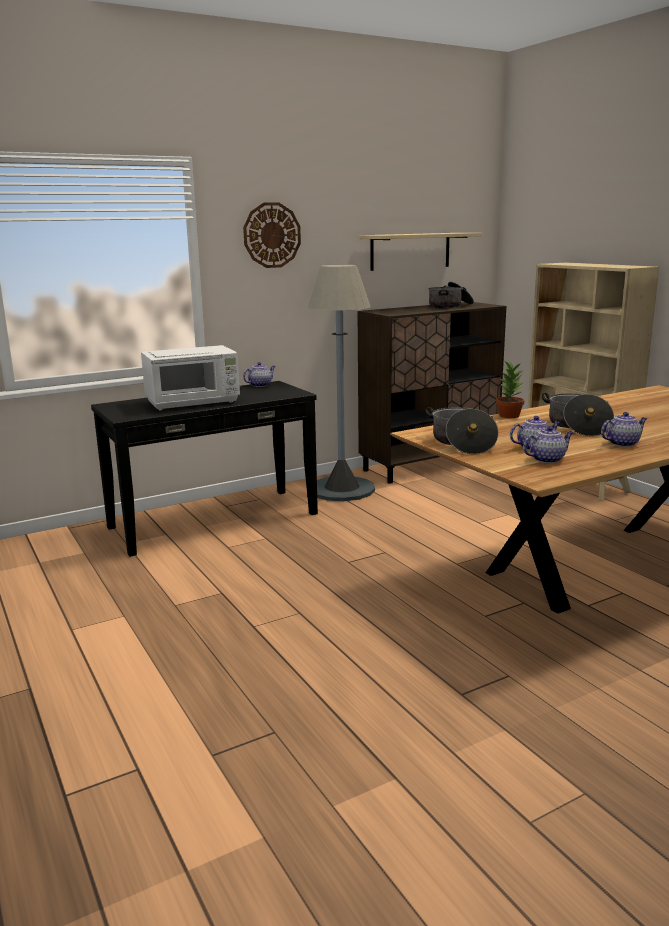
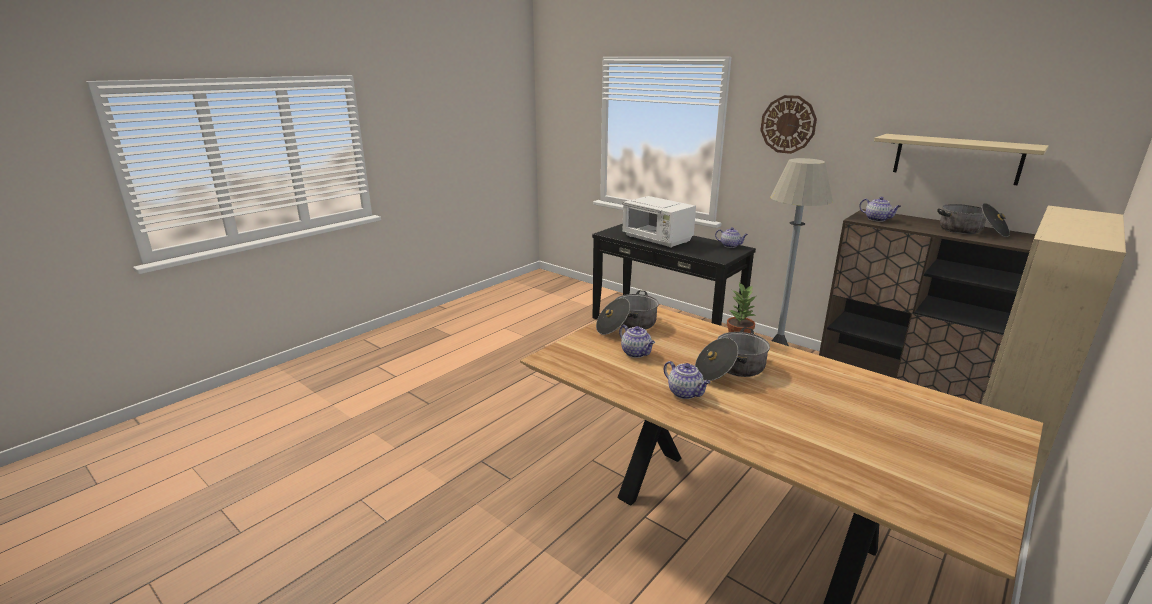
camera: 70 degrees right, 5 degrees up
teapot [523,426,574,463] -> teapot moved to [859,197,901,222]

